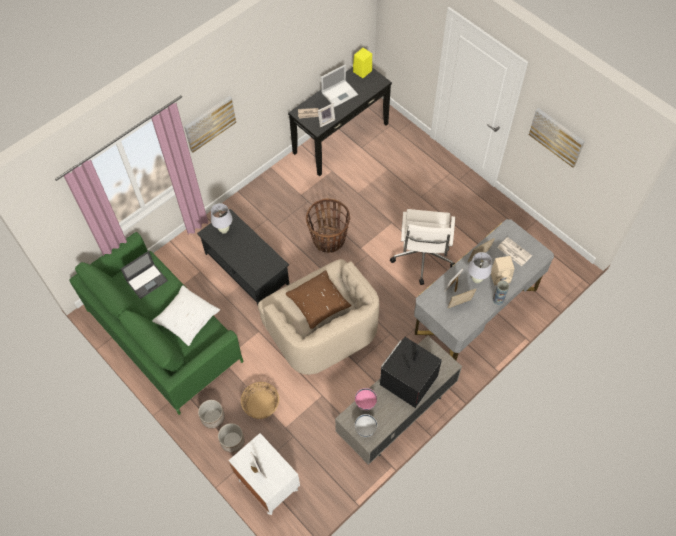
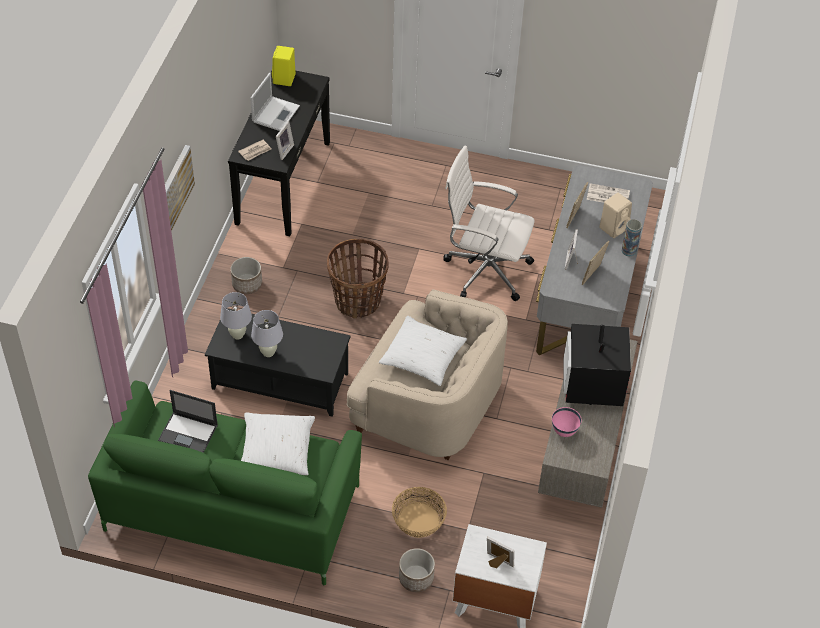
camera: 35 degrees left, 10 degrees down
laptop [121,251,168,299] -> laptop turned 90 degrees clockwise [158,390,218,453]
planter [198,400,225,429] -> planter moved to [231,257,262,294]
brown pillow [285,270,352,329] -> white pillow [379,316,467,386]
white bowl [355,414,377,437] -> none
white office chair [390,209,455,285] -> white office chair turned 135 degrees clockwise [444,146,535,301]
white table lamp [468,252,492,283] -> white table lamp moved to [251,310,283,357]
picture [529,108,585,168] -> none

